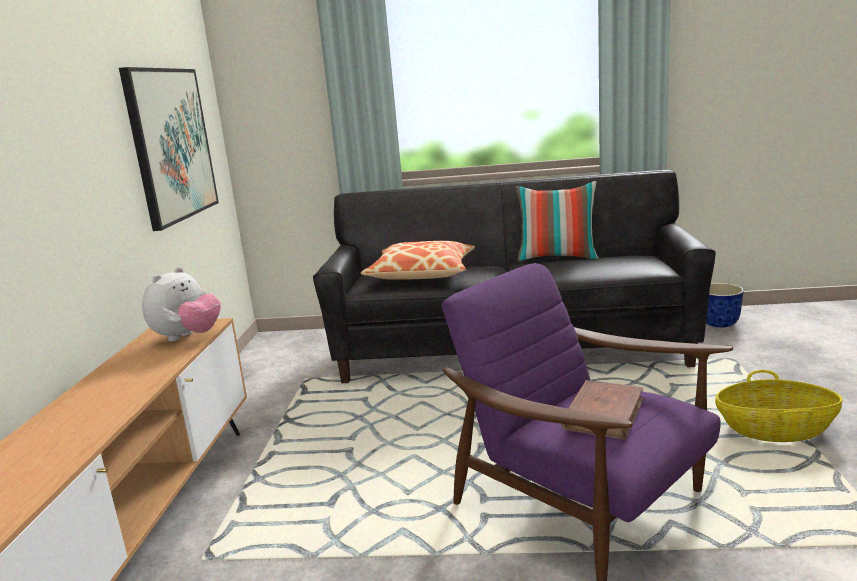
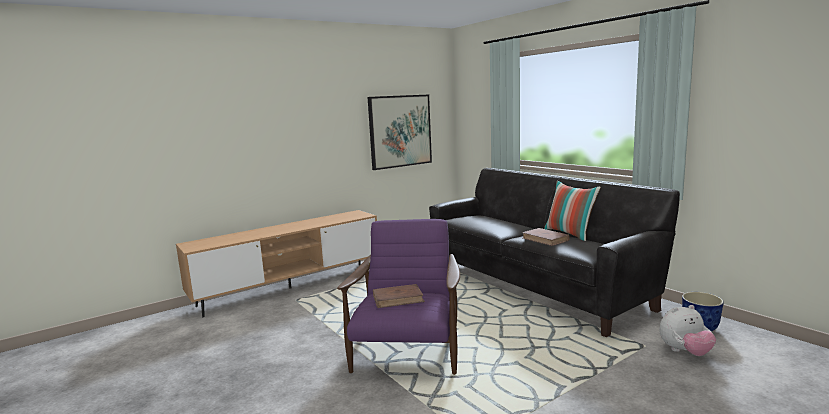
camera: 50 degrees right, 5 degrees down
plush toy [142,267,221,341] -> plush toy moved to [659,305,716,356]
pillow [360,241,475,280] -> none
basket [715,370,843,442] -> none
none -> brown book [522,228,570,246]

